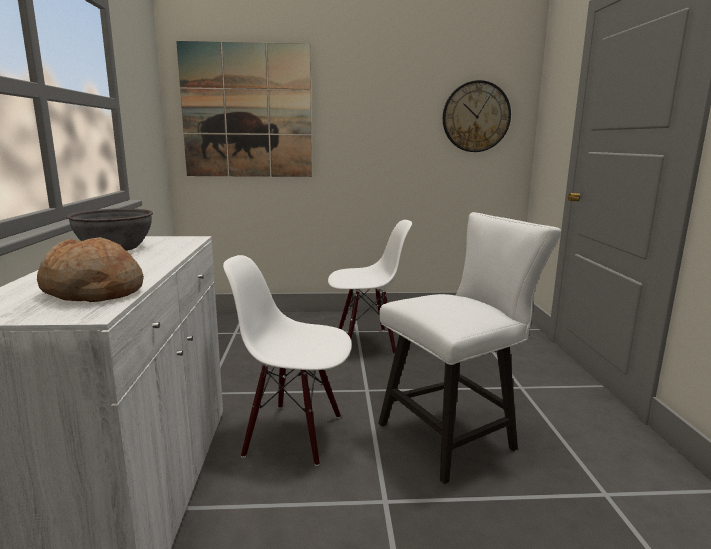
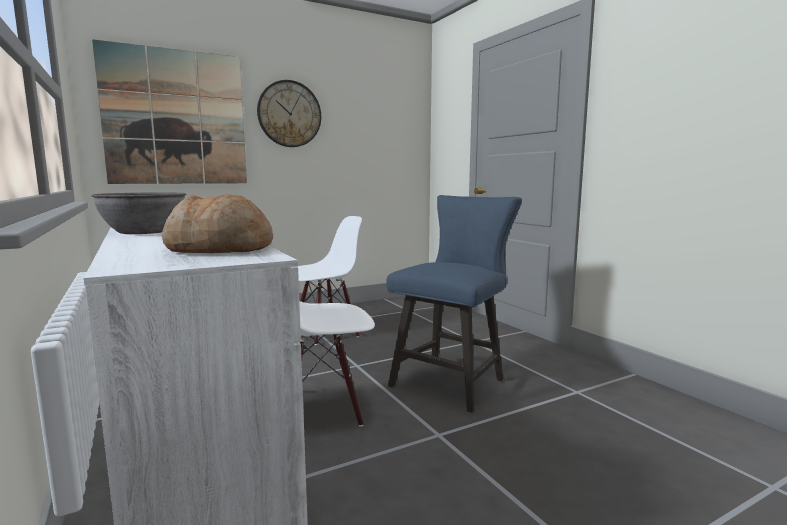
camera: 25 degrees left, 5 degrees down
white chair [378,212,561,484] -> blue chair [386,195,522,413]
wall clock [443,80,511,152] -> wall clock moved to [257,80,321,147]

